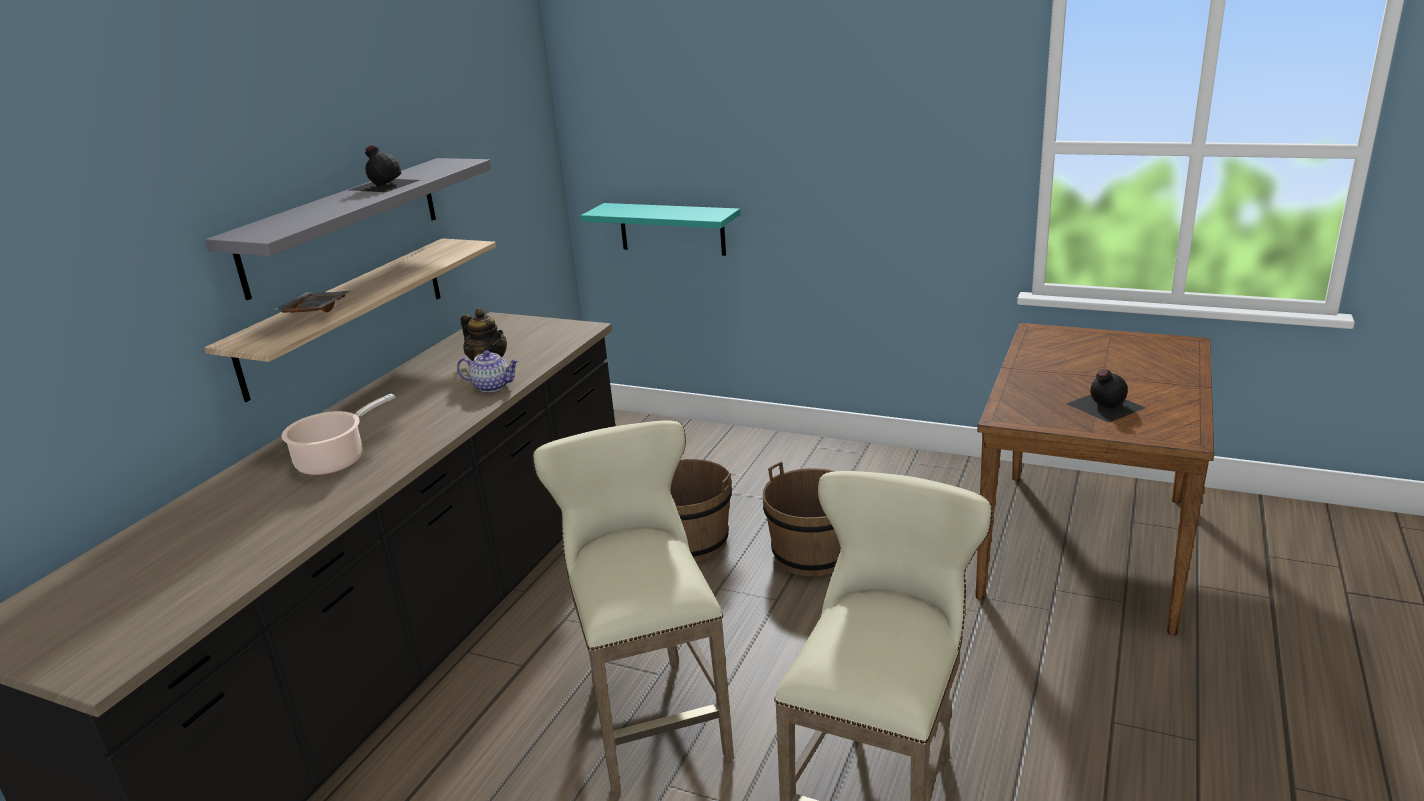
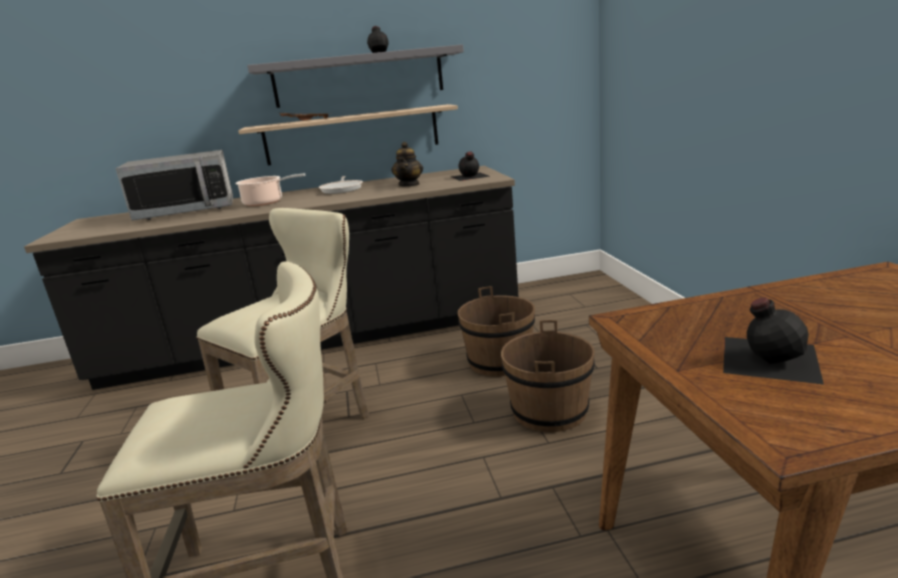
camera: 55 degrees right, 5 degrees down
teapot [457,350,520,392] -> none
turquoise shelf [580,203,740,256] -> none
none -> microwave [116,150,233,221]
none -> frying pan [319,176,363,194]
none -> black bottle [452,151,490,181]

